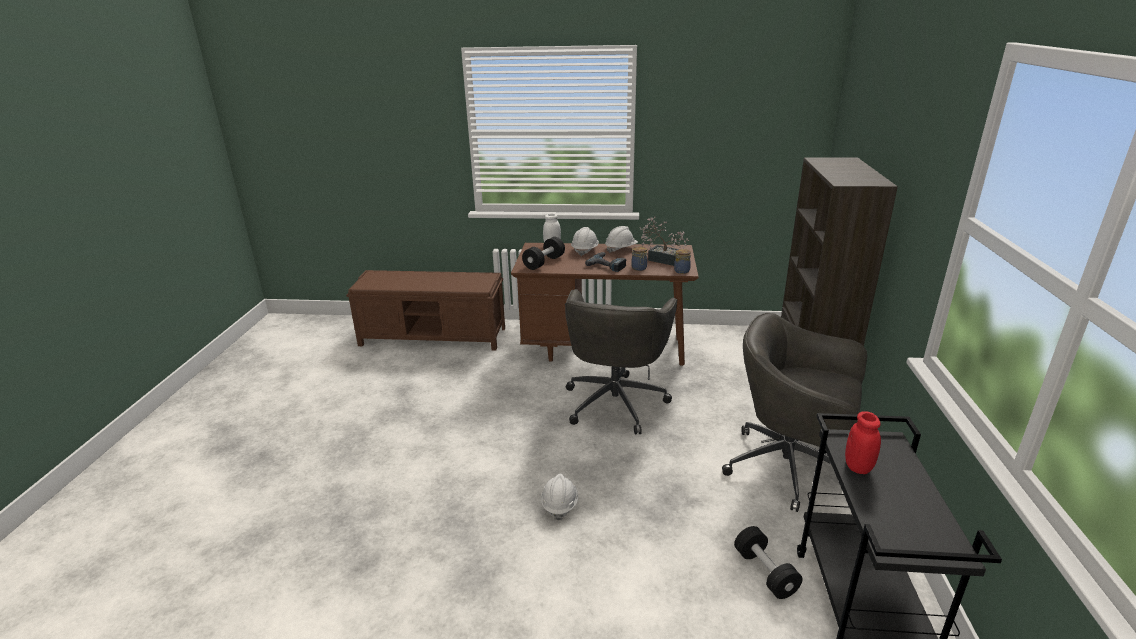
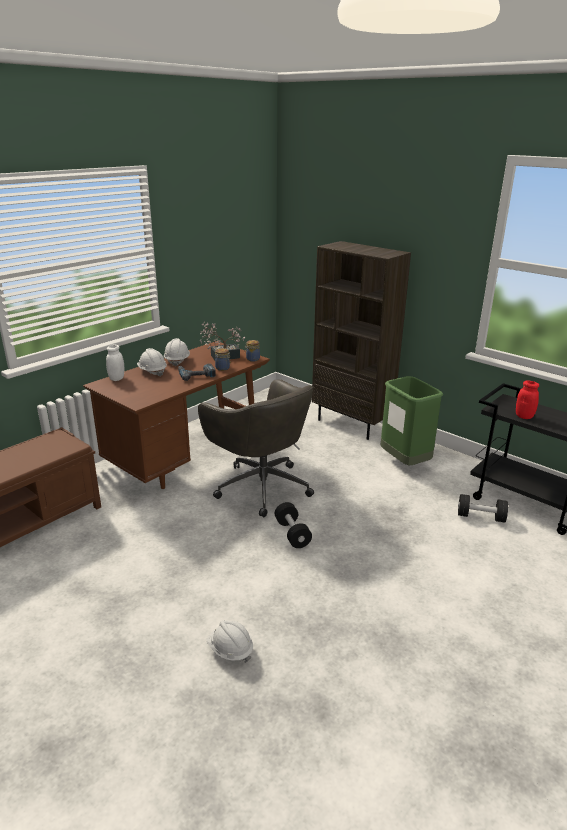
camera: 55 degrees left, 0 degrees up
black dumbbell [522,237,565,270] -> black dumbbell moved to [275,502,312,548]
white hard hat [541,474,578,521] -> white hard hat moved to [207,620,253,663]
grey office chair [722,313,867,512] -> green trash can [381,376,443,465]

